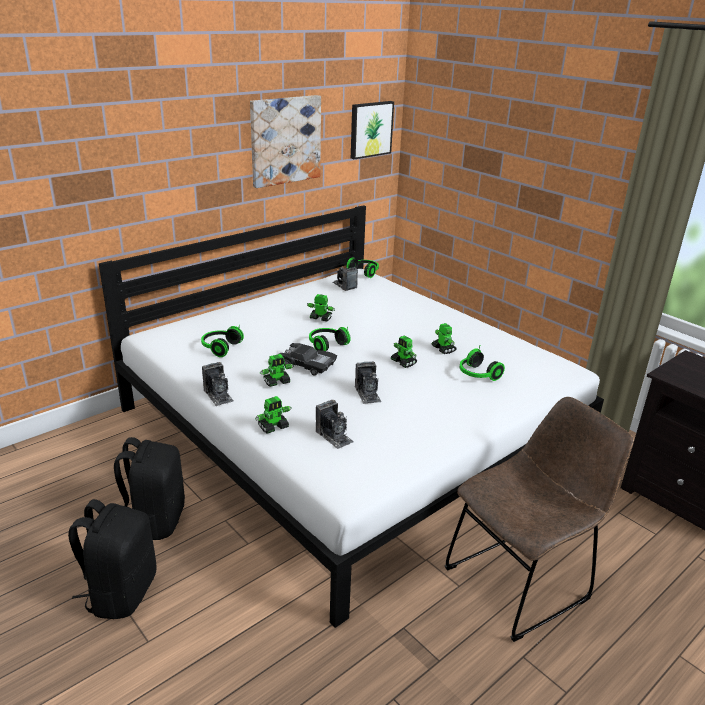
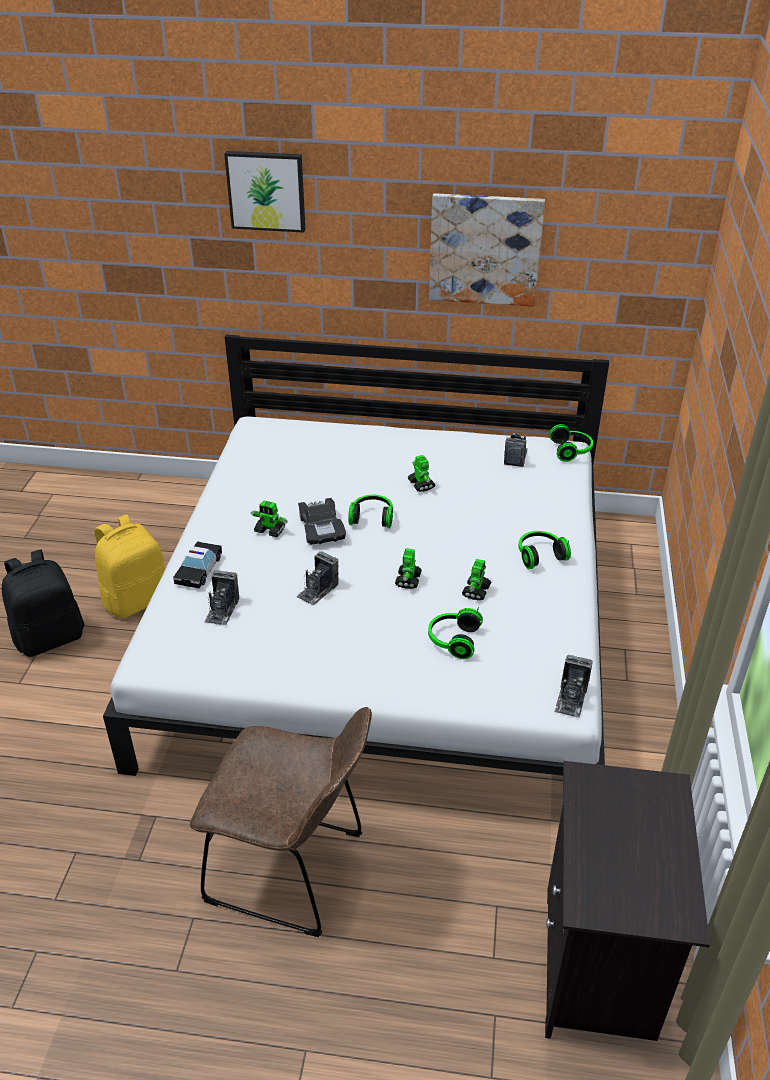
camera: 50 degrees right, 10 degrees up
black backpack [114,437,185,540] -> yellow backpack [94,514,165,618]
headphones [201,325,244,357] -> headphones moved to [519,531,571,569]
camera [202,362,233,406] -> camera moved to [554,655,593,718]
toy robot [255,396,292,434] -> toy car [173,541,222,589]
picture [351,101,394,159] -> picture moved to [224,151,305,233]

